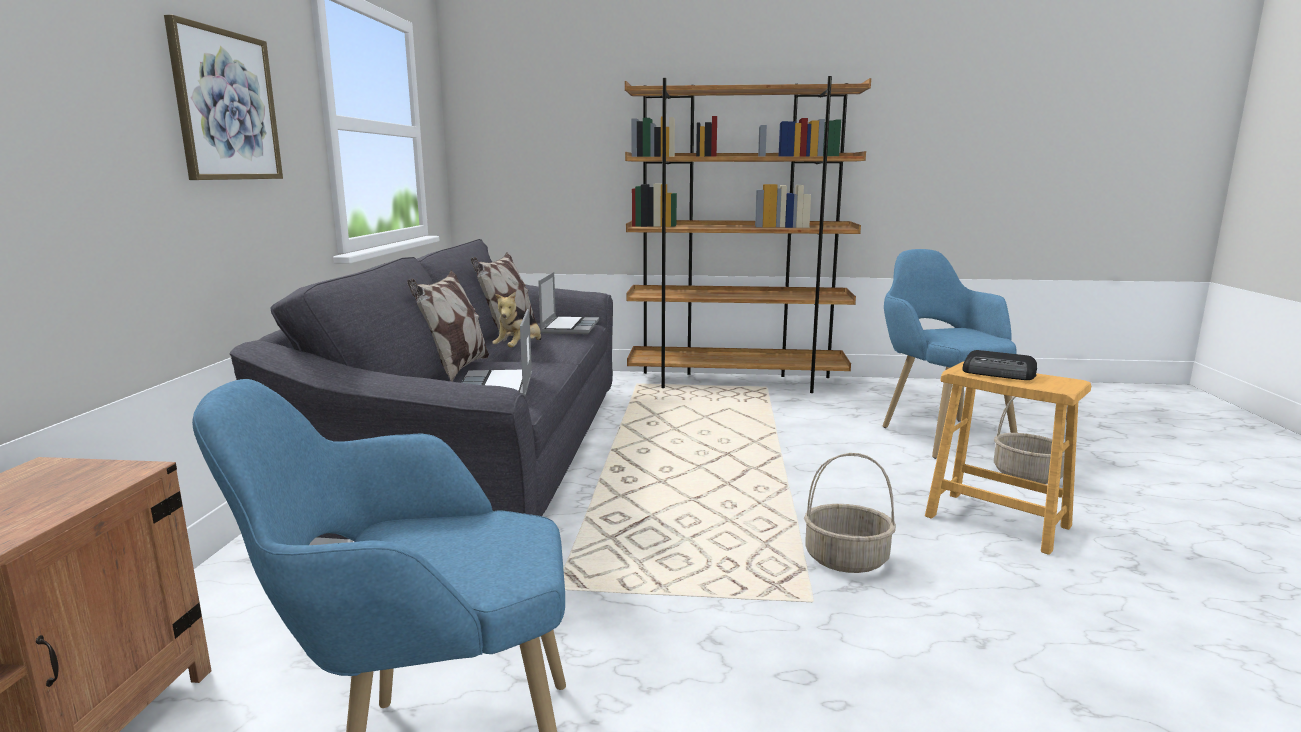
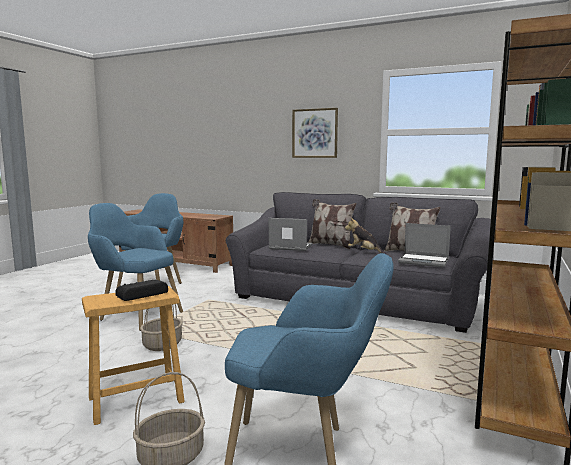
camera: 110 degrees right, 5 degrees down
none -> blue armchair [88,203,183,331]

